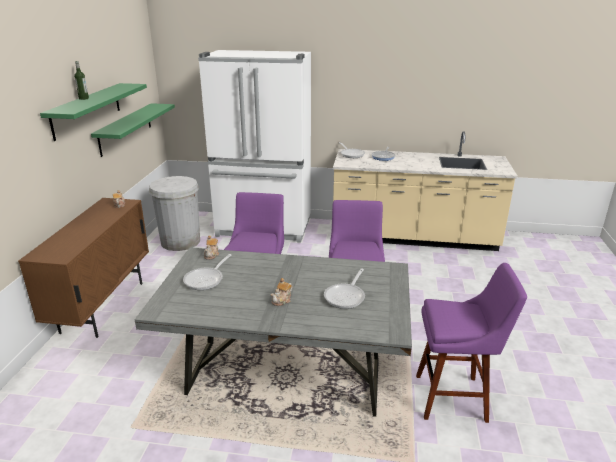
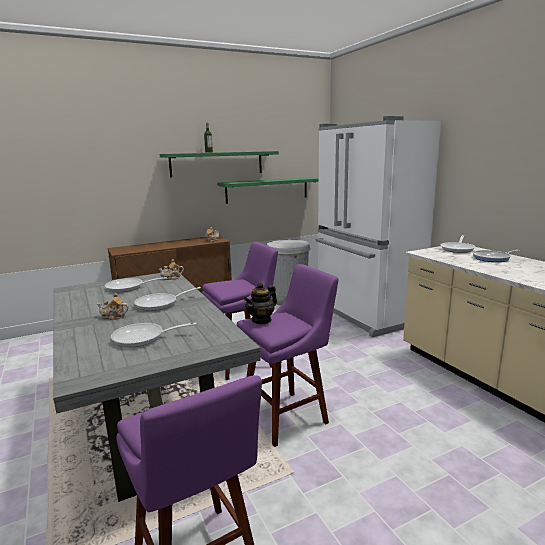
camera: 55 degrees right, 10 degrees down
none -> frying pan [134,287,201,311]
none -> teapot [244,282,277,325]

